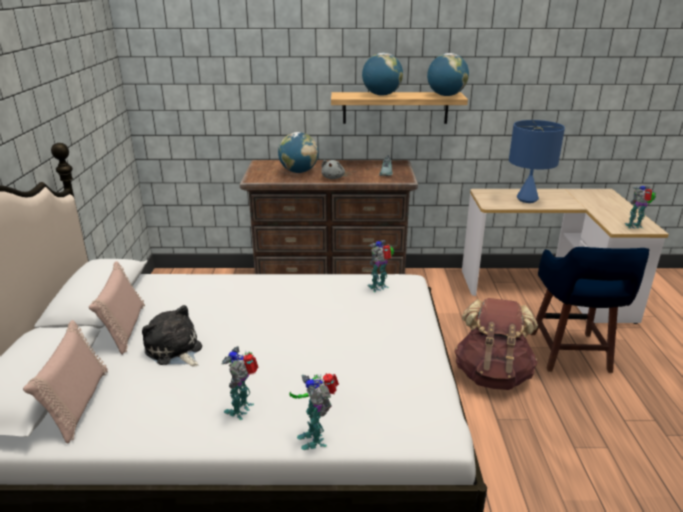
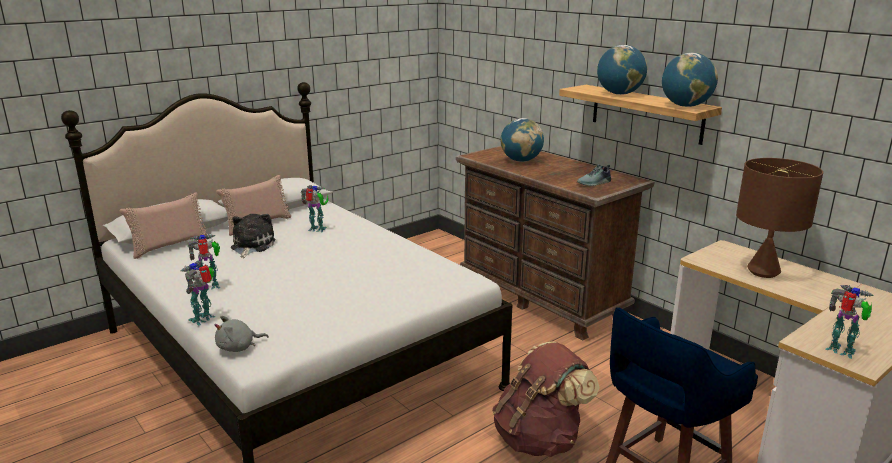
camera: 50 degrees right, 5 degrees down
grey plush toy [321,160,345,179] -> grey plush toy moved to [214,316,269,352]
toy robot [367,240,394,292] -> toy robot moved to [300,185,329,232]
blue table lamp [509,120,565,203] -> brown table lamp [736,158,823,278]

